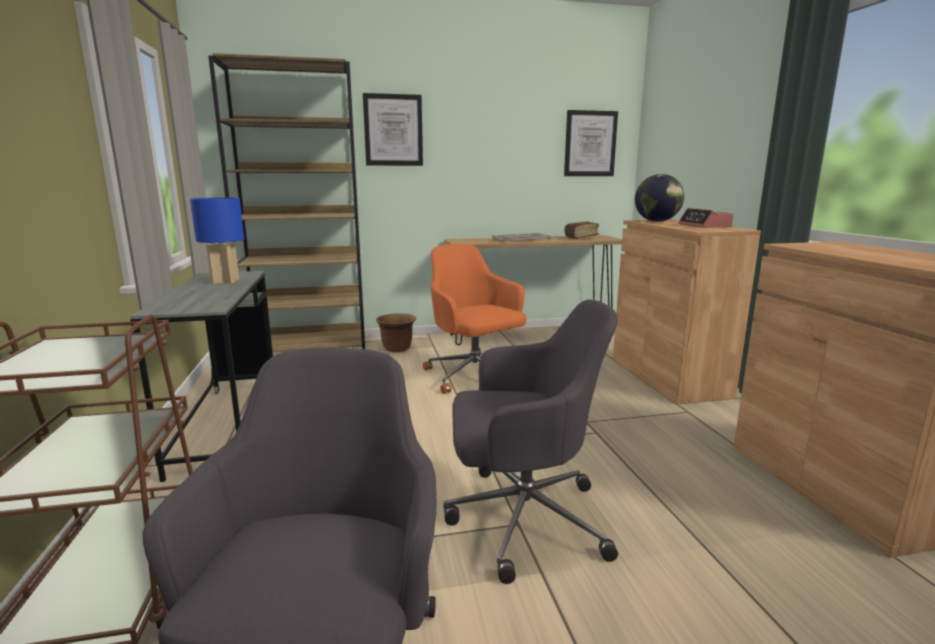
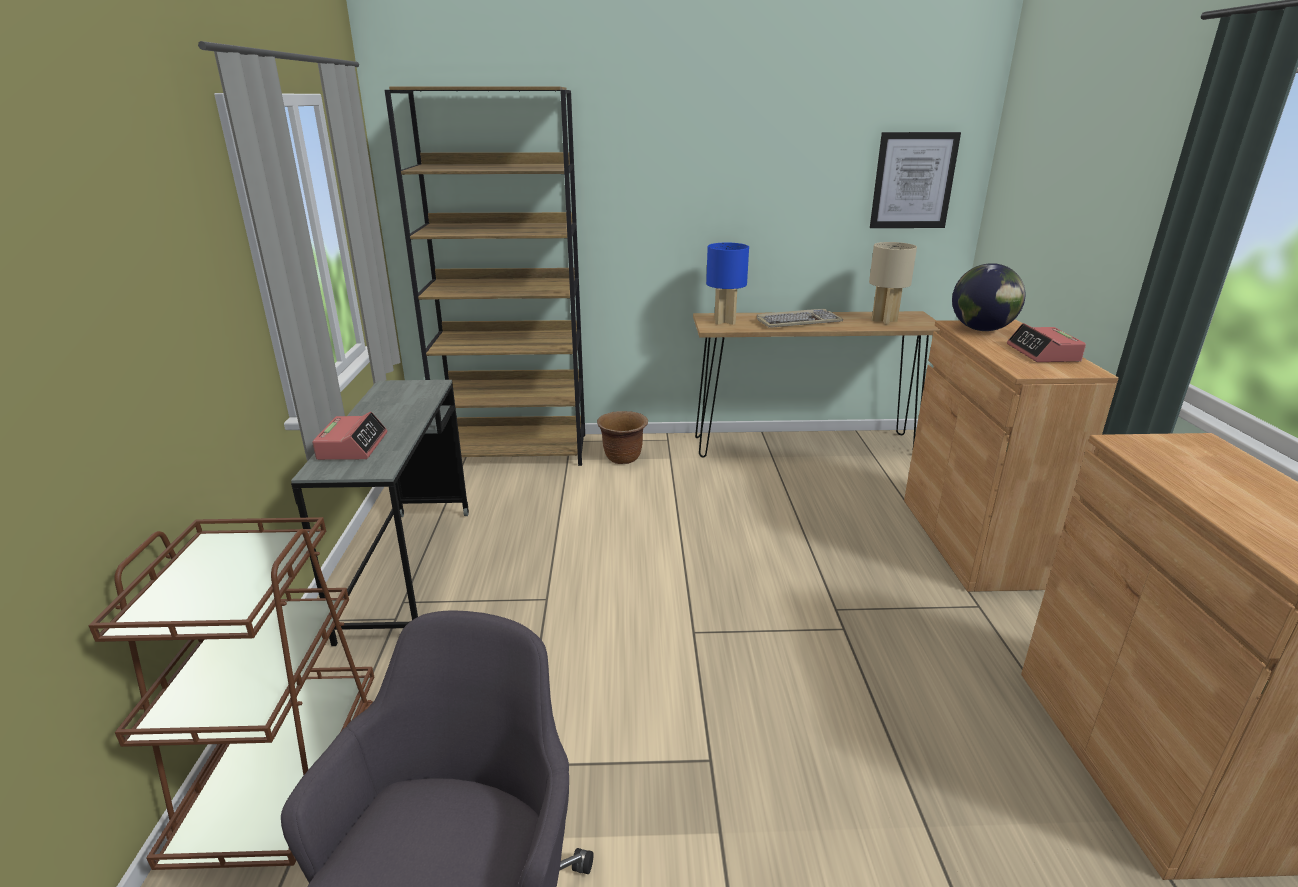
camera: 10 degrees right, 10 degrees up
blue table lamp [190,198,244,284] -> blue table lamp moved to [706,243,749,325]
picture [363,93,423,166] -> none
orange office chair [423,244,527,394] -> none
grey office chair [443,299,618,584] -> none
book [564,221,600,239] -> beige table lamp [869,242,917,325]
none -> alarm clock [312,412,388,460]

